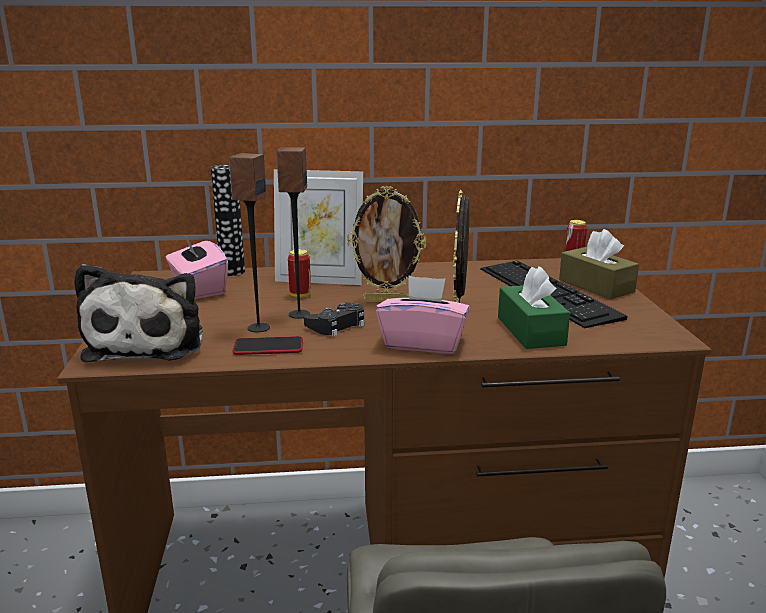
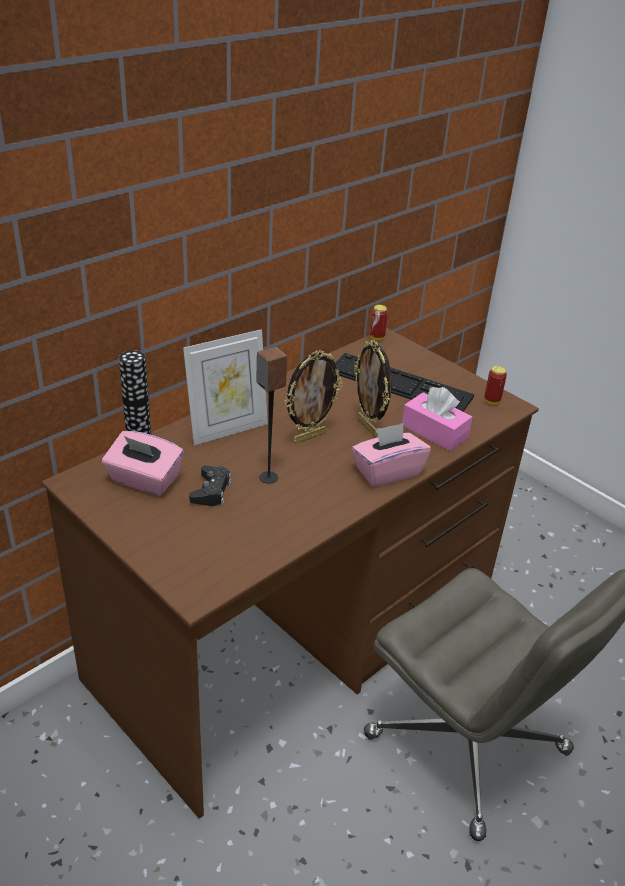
camera: 40 degrees left, 15 degrees up
plush toy [74,264,202,362] -> none
speaker [229,153,270,332] -> none
phone [232,336,303,355] -> none
can [288,249,311,298] -> can moved to [484,366,507,404]
black game controller [304,302,365,337] -> black game controller moved to [189,465,231,506]
green tissue box [498,266,570,349] -> pink tissue box [402,387,473,451]
brown tissue box [559,229,639,299] -> none

